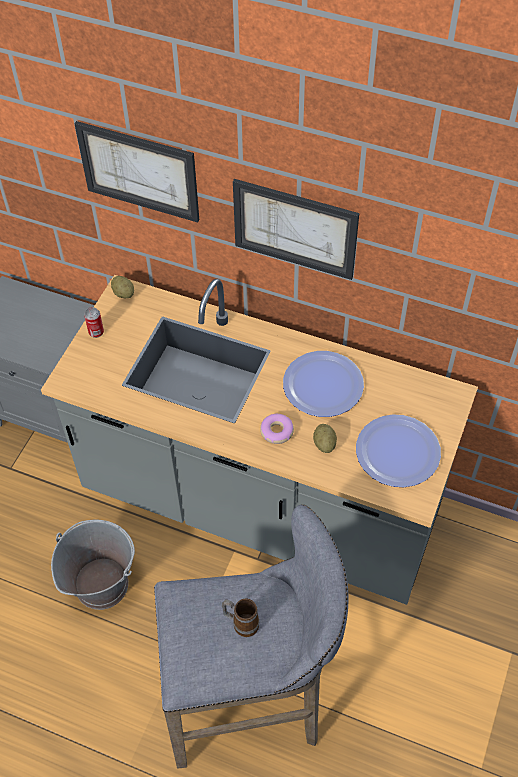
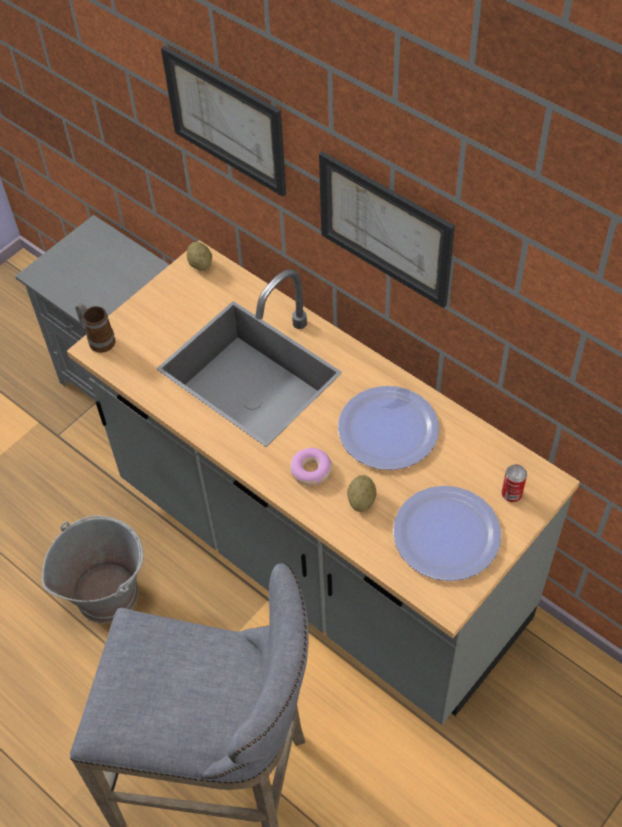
camera: 20 degrees right, 0 degrees up
can [84,307,104,338] -> can moved to [501,464,527,502]
mug [222,599,259,637] -> mug moved to [75,303,115,353]

